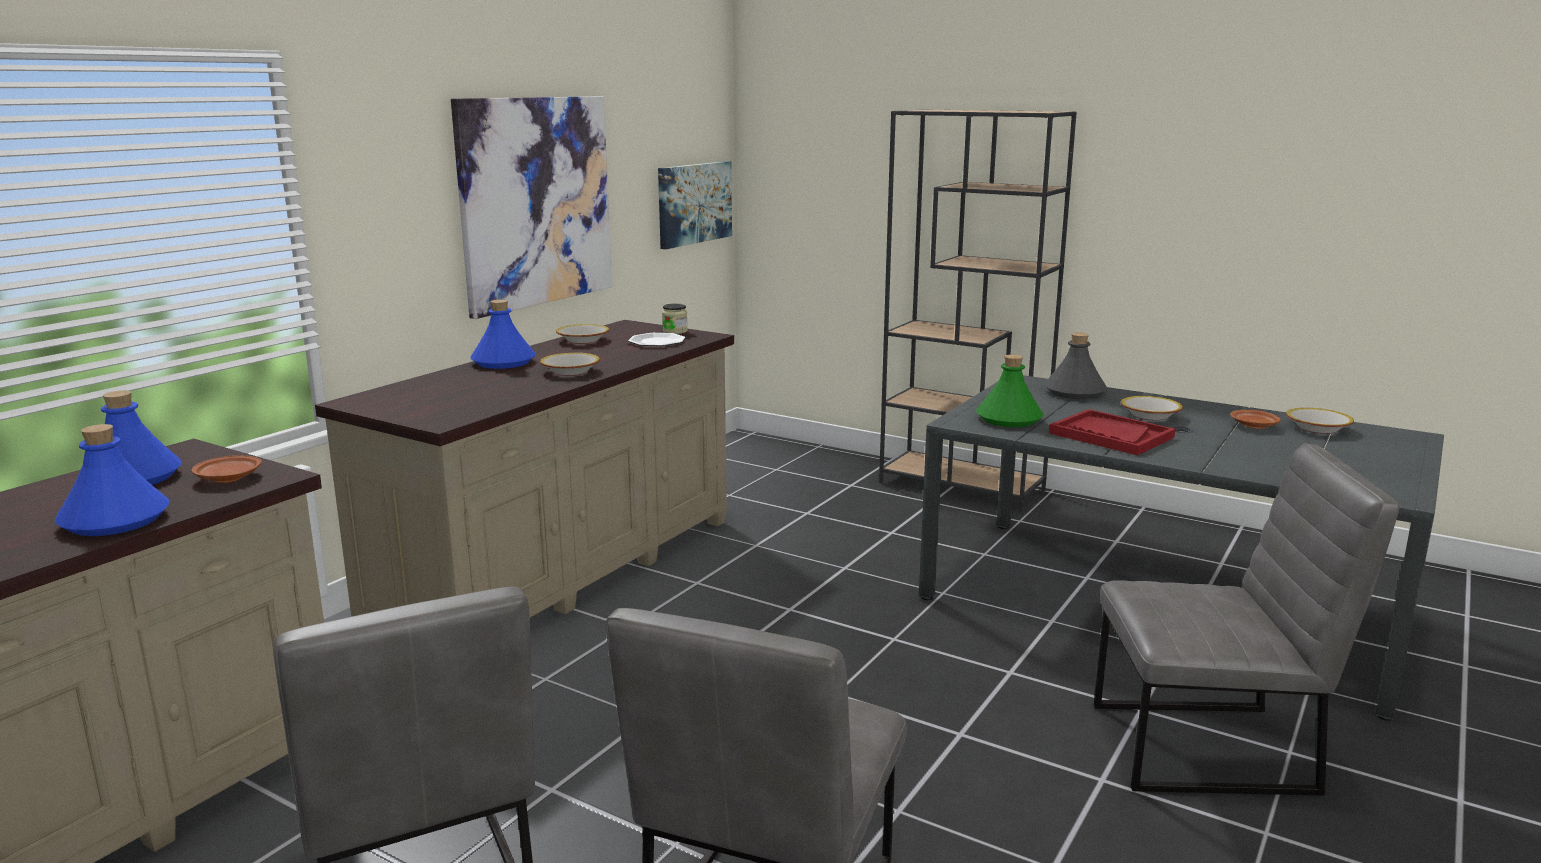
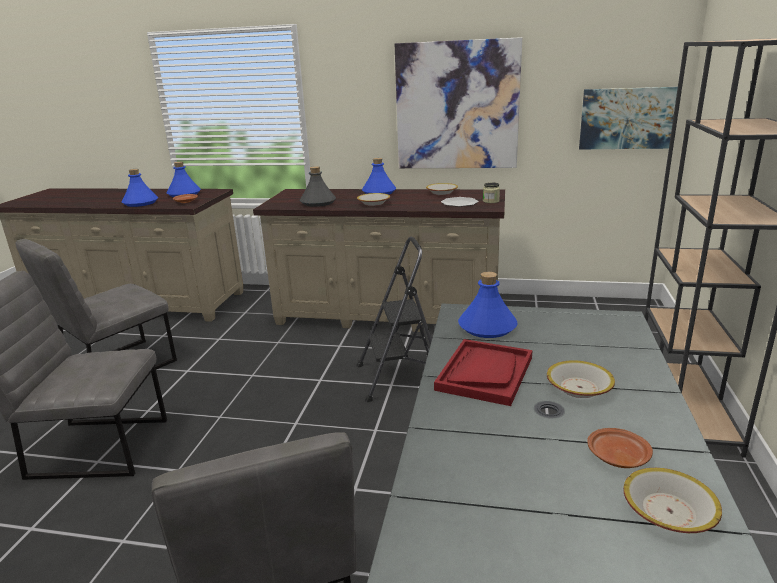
camera: 70 degrees right, 5 degrees up
green bottle [976,354,1044,427] -> blue bottle [458,272,518,338]
grey bottle [1044,333,1107,399] -> grey bottle moved to [299,166,336,207]
none -> black step ladder [356,237,432,402]

